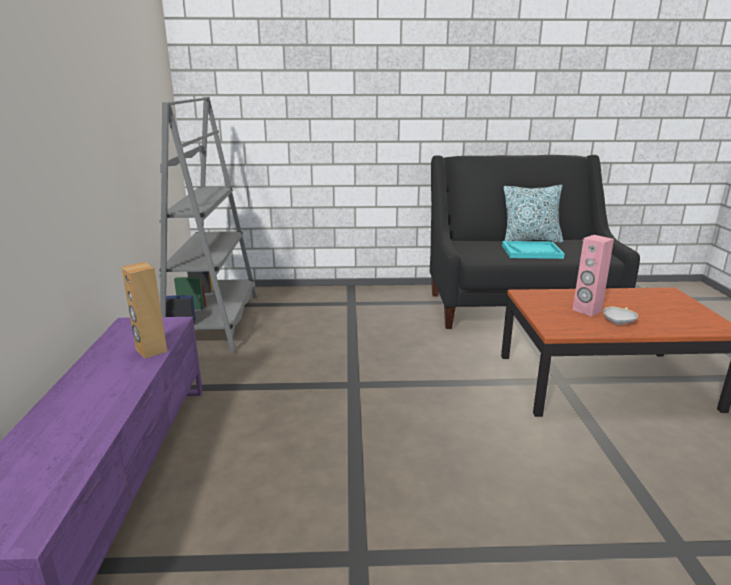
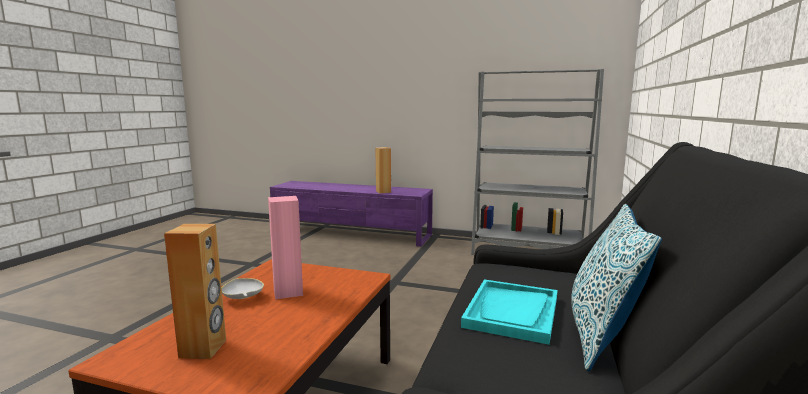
camera: 110 degrees right, 10 degrees down
none -> brown speaker [164,224,226,359]

